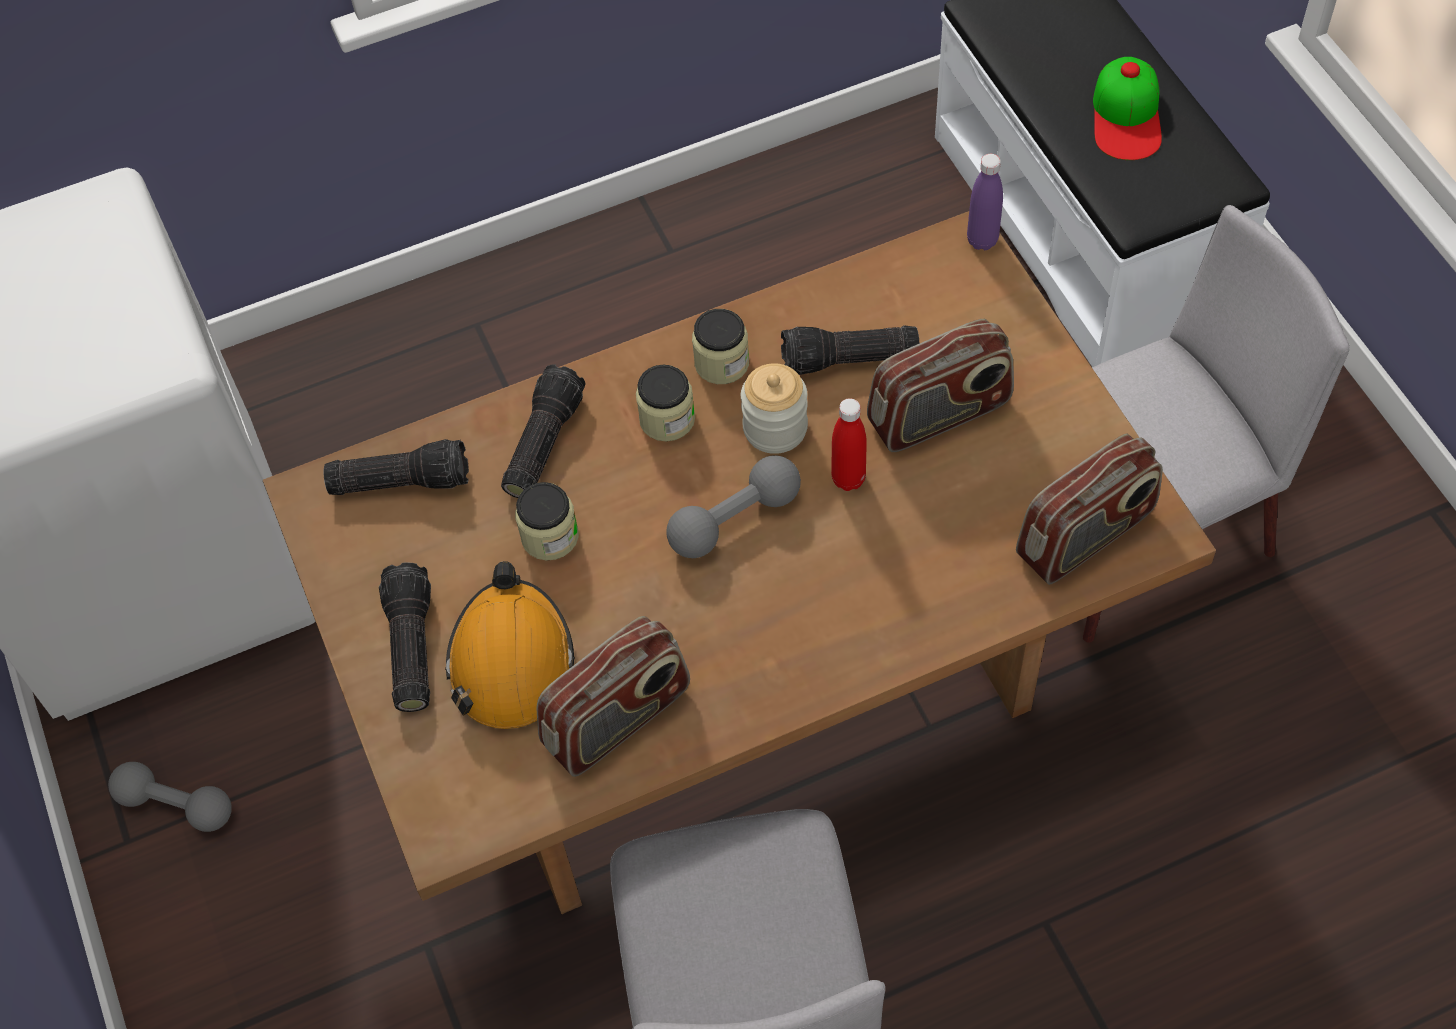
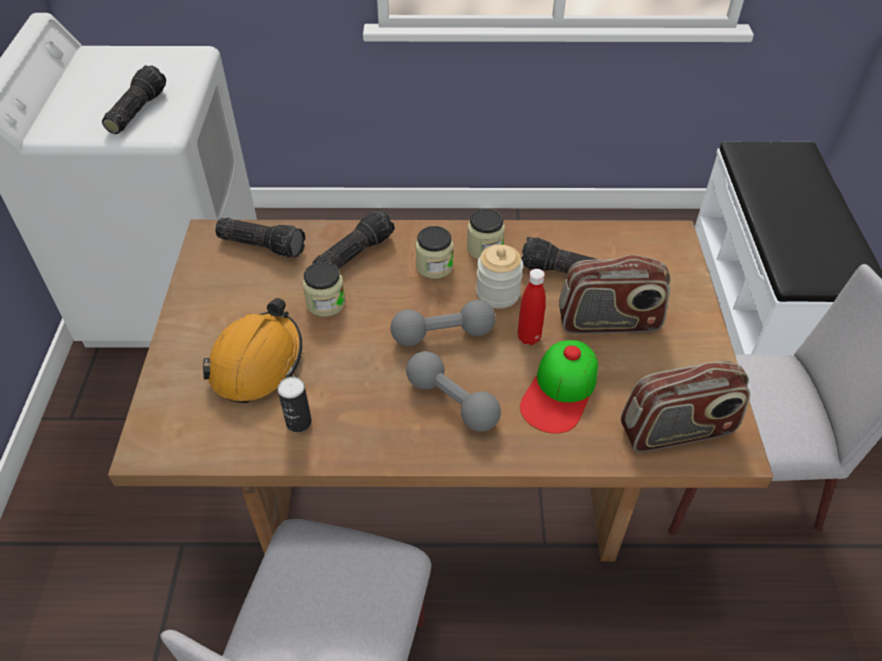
camera: 20 degrees right, 10 degrees down
grey dumbbell [108,762,232,832] -> grey dumbbell moved to [406,351,501,432]
flashlight [379,562,431,712] -> flashlight moved to [102,65,166,134]
radio [536,616,690,777] -> can [277,377,312,432]
purple bottle [967,154,1003,250] -> none
cap [1093,57,1162,160] -> cap moved to [520,340,598,434]

